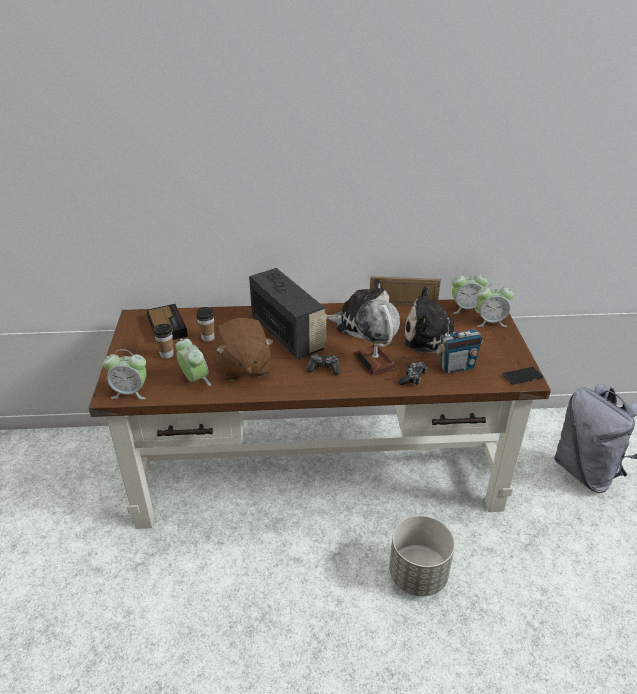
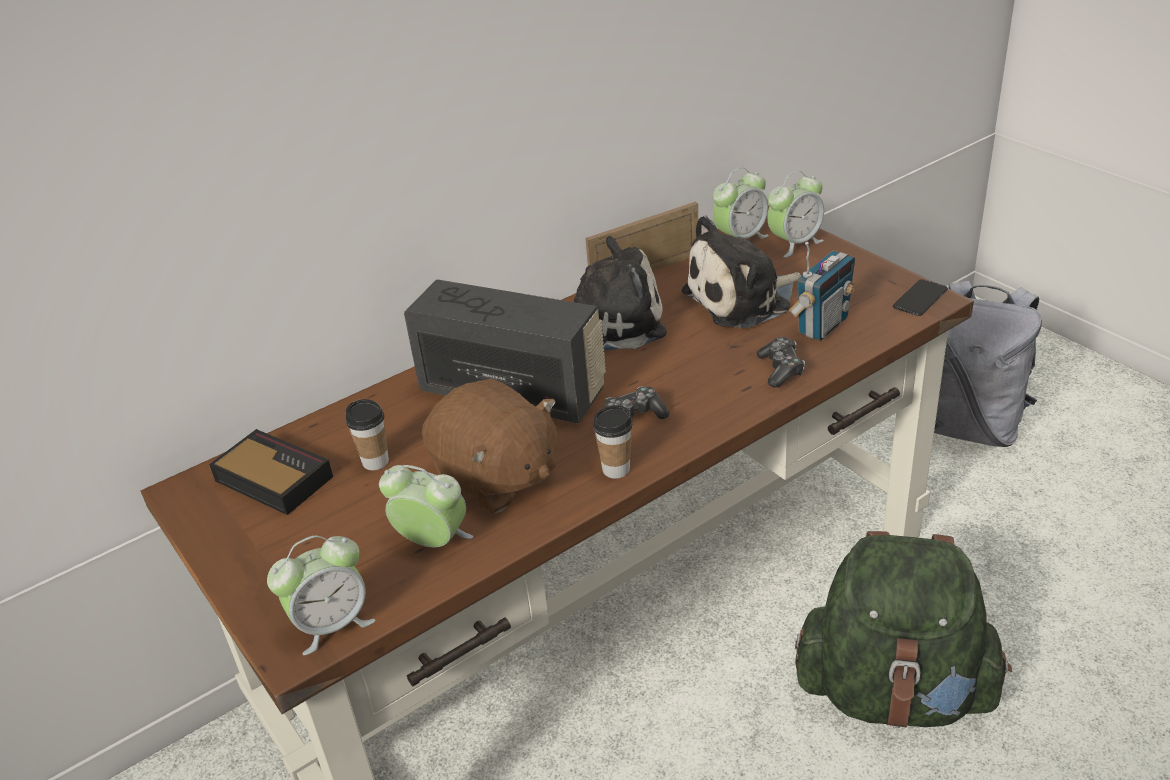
camera: 30 degrees left, 0 degrees up
cup [153,324,174,359] -> cup moved to [593,405,633,479]
globe [354,299,400,376] -> none
grey planter [389,515,455,596] -> green backpack [795,531,1012,728]

